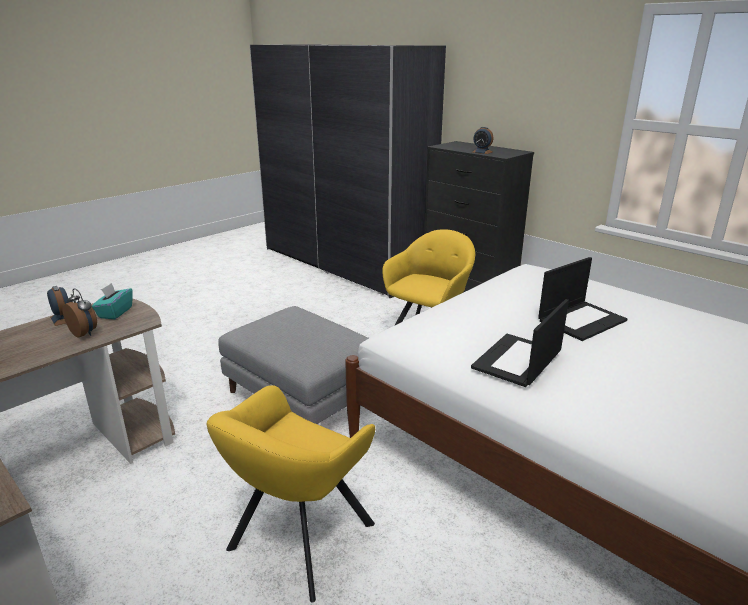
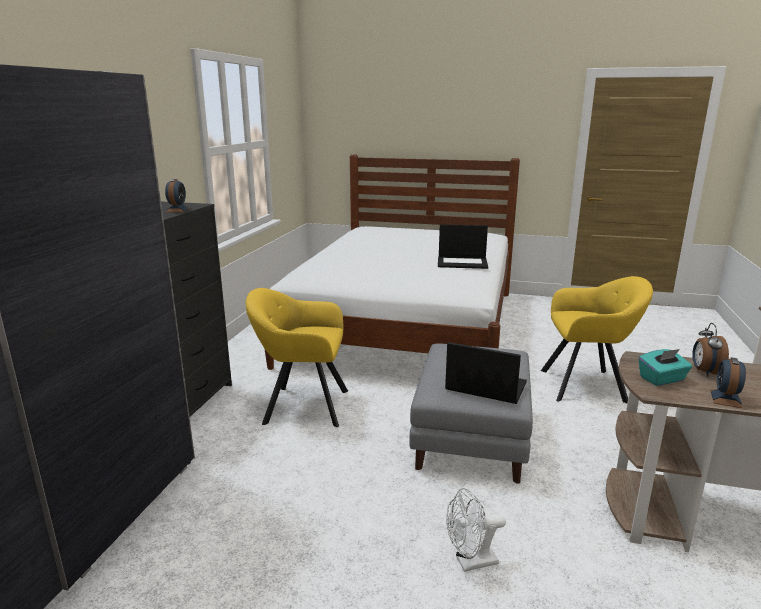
camera: 120 degrees left, 5 degrees down
laptop [538,257,628,341] -> laptop moved to [445,342,527,404]
none -> white fan [446,488,506,572]

